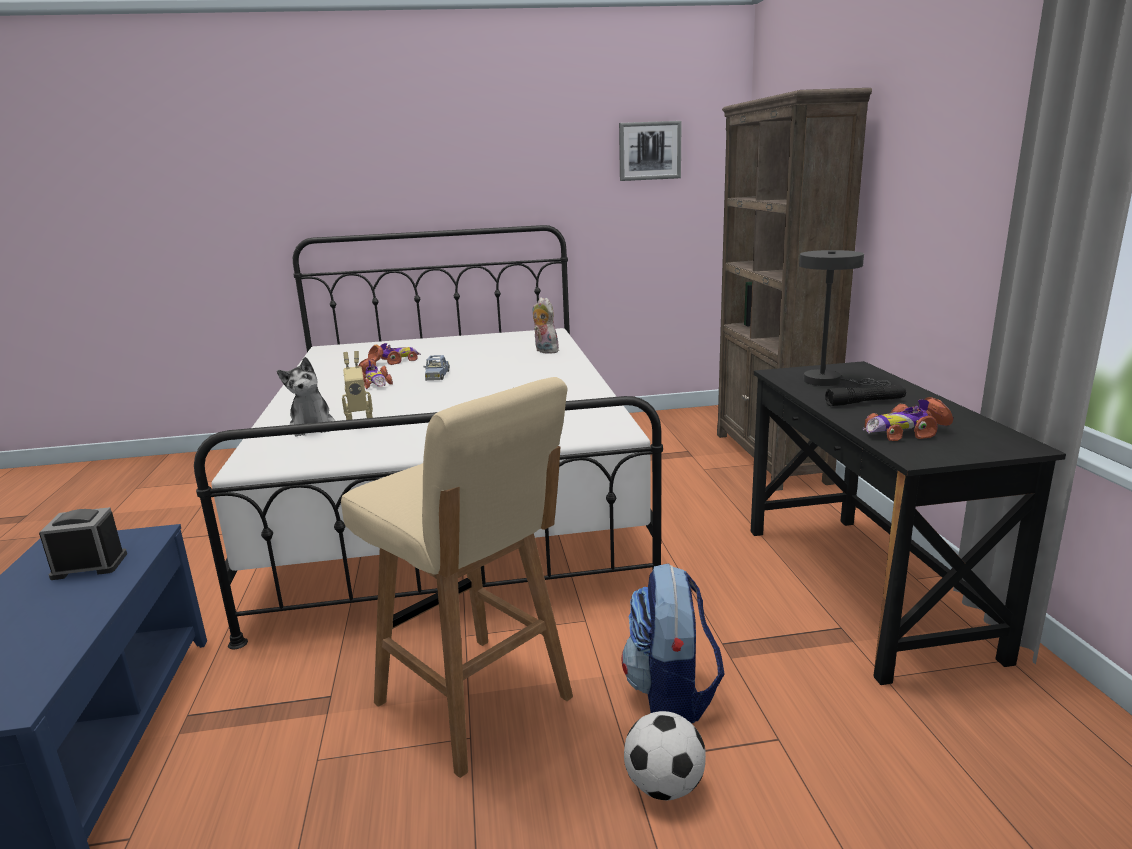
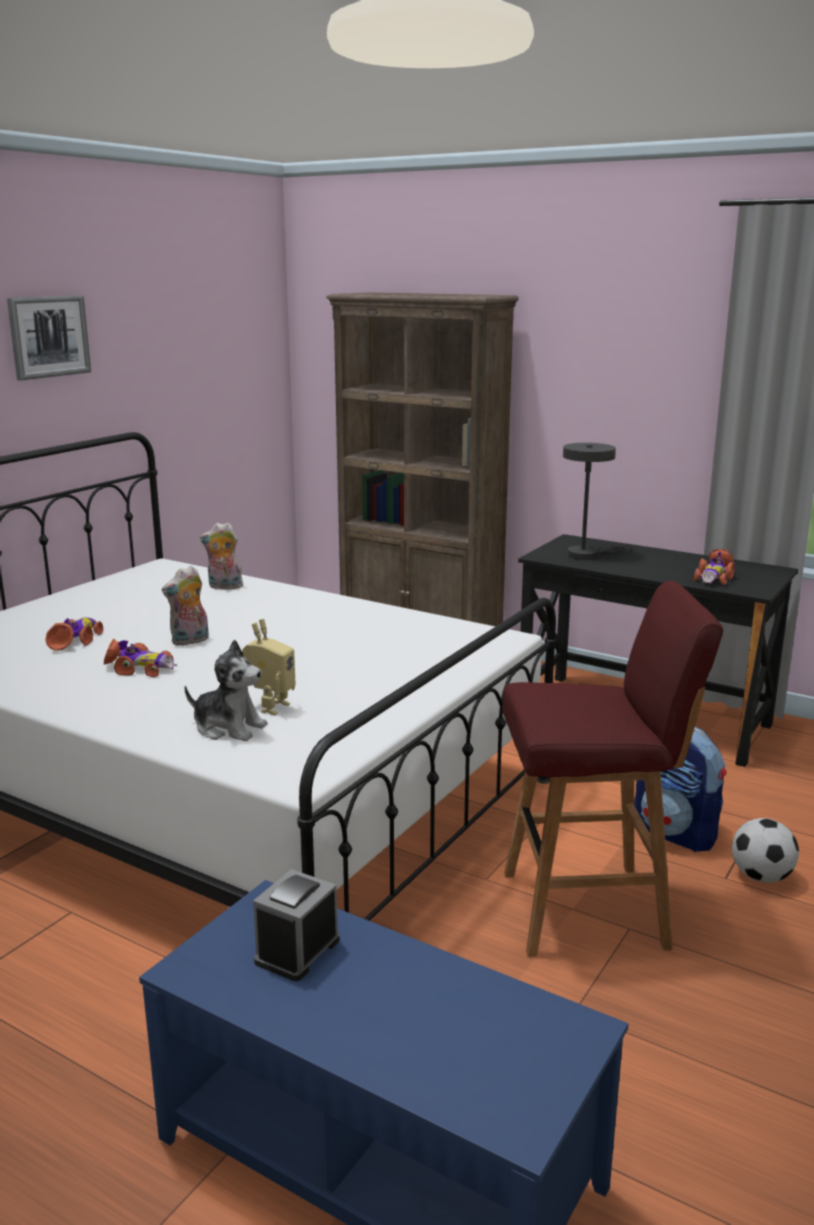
camera: 50 degrees left, 0 degrees up
beige stool [341,377,573,778] -> red stool [502,581,723,957]
blue toy car [423,355,450,381] -> plush toy [162,566,209,646]
picture [619,121,682,181] -> picture moved to [7,296,91,380]
black flashlight [825,385,906,406] -> none

